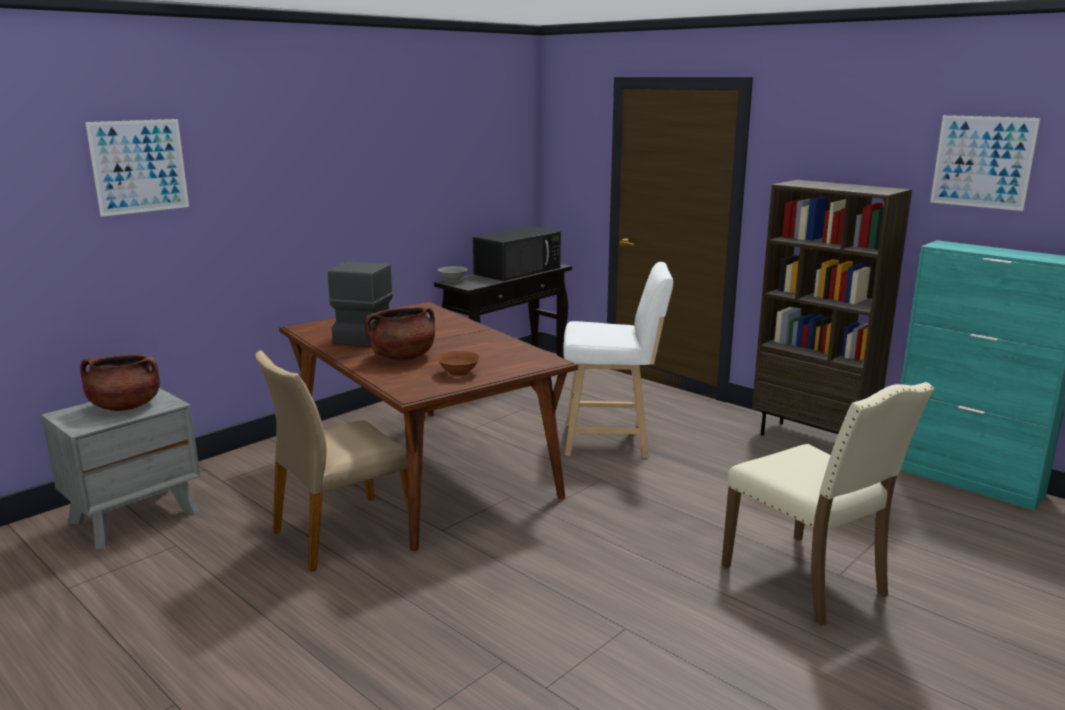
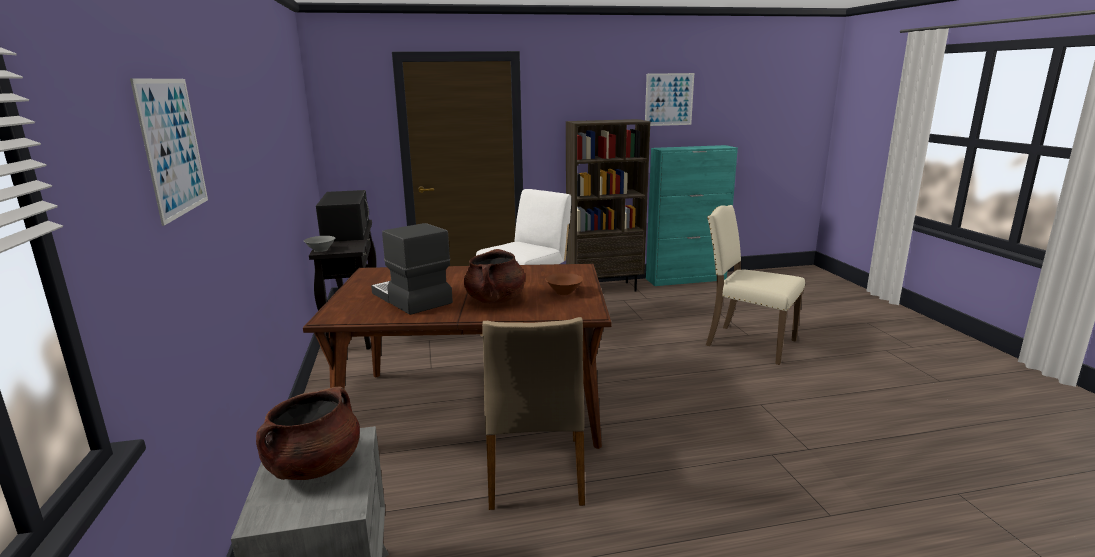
camera: 55 degrees left, 0 degrees up
beige chair [722,382,934,626] -> beige chair turned 150 degrees counterclockwise [706,205,805,365]

